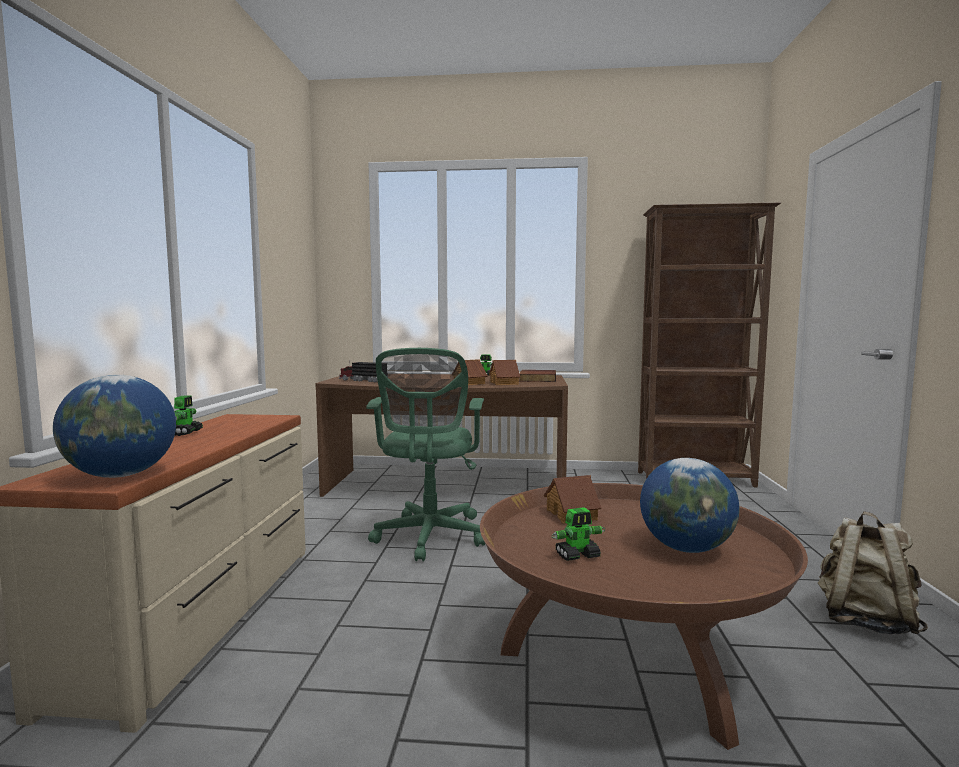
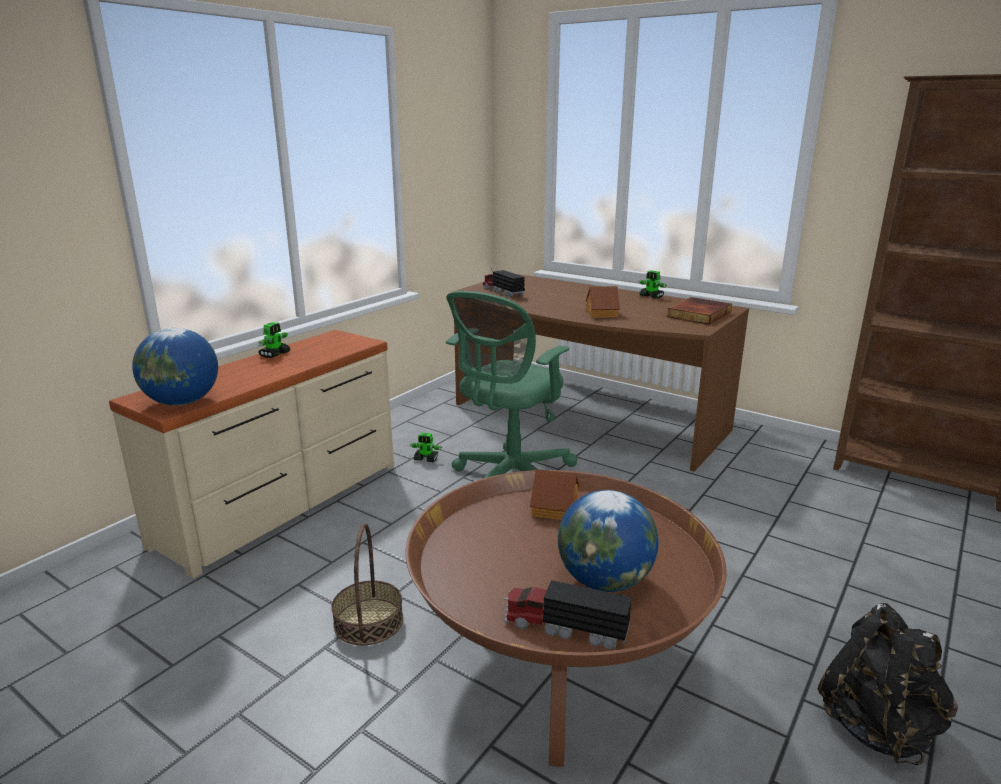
camera: 30 degrees right, 15 degrees up
toy house [489,360,520,385] -> none
toy robot [552,507,605,561] -> toy robot moved to [410,433,442,462]
beige backpack [818,511,928,634] -> black backpack [818,603,958,765]
none -> basket [331,523,403,645]
none -> toy truck [504,580,632,650]

